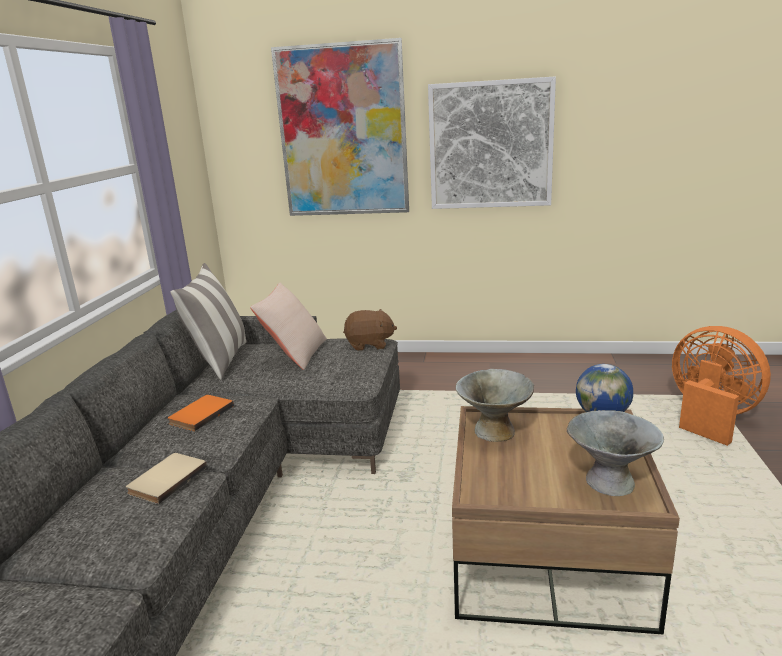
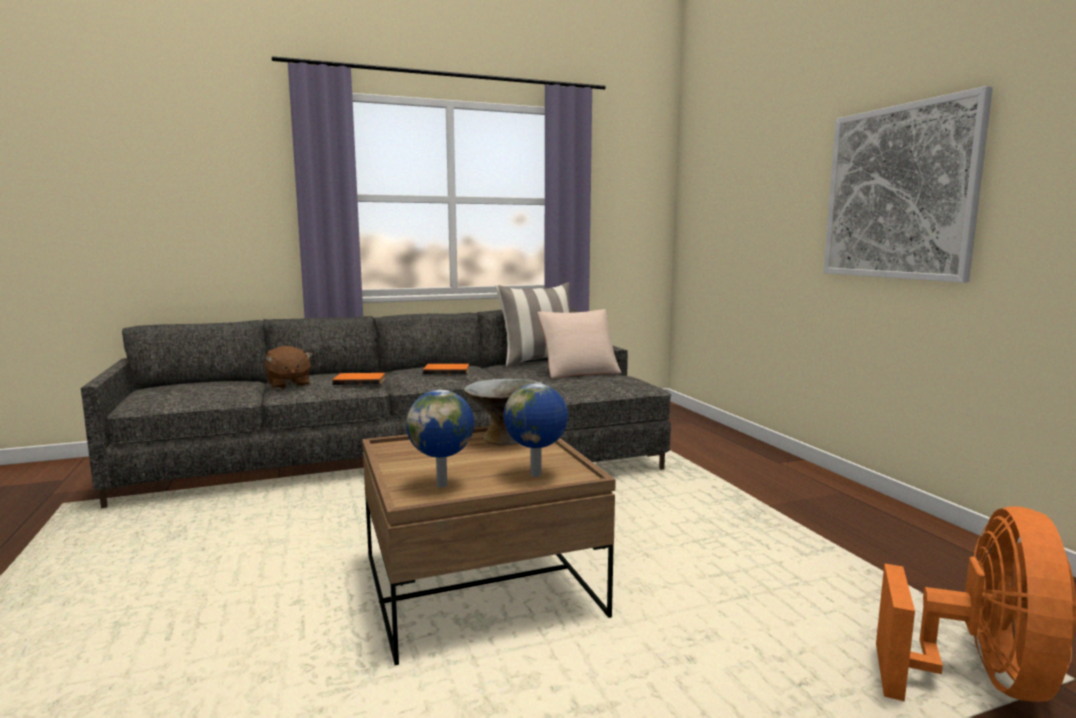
camera: 60 degrees right, 10 degrees down
beige book [126,453,207,504] -> orange book [332,373,385,385]
picture [271,38,409,216] -> none
brown plush toy [343,309,397,351] -> brown plush toy moved to [265,346,313,389]
grey bowl [567,410,664,496] -> globe [406,390,474,488]

